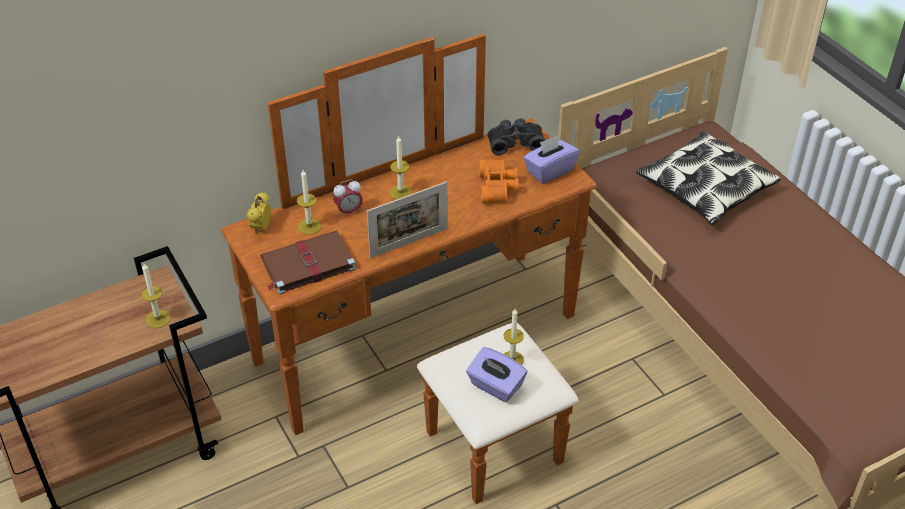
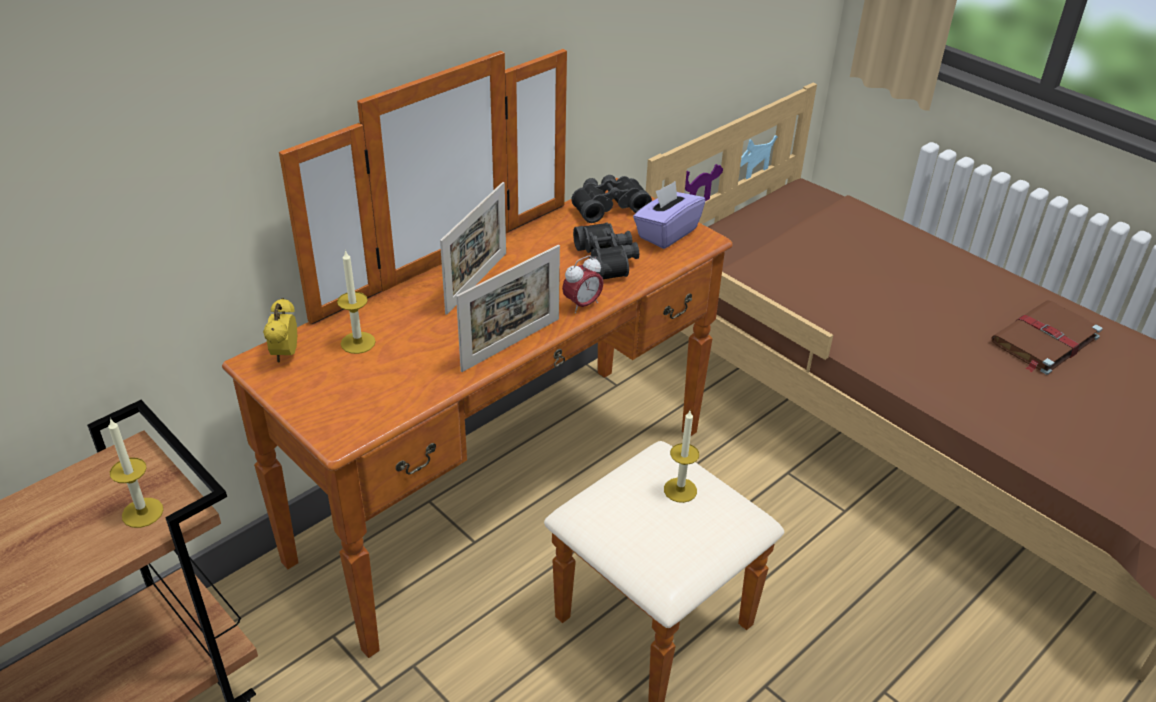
camera: 15 degrees left, 5 degrees down
brown book [261,231,356,294] -> brown book moved to [992,300,1103,375]
alarm clock [333,180,363,217] -> alarm clock moved to [562,255,604,313]
candle [390,135,412,200] -> picture frame [440,182,506,315]
purple tissue box [466,347,527,402] -> none
orange binoculars [479,159,519,203] -> black binoculars [573,223,639,279]
pillow [636,130,781,225] -> none

